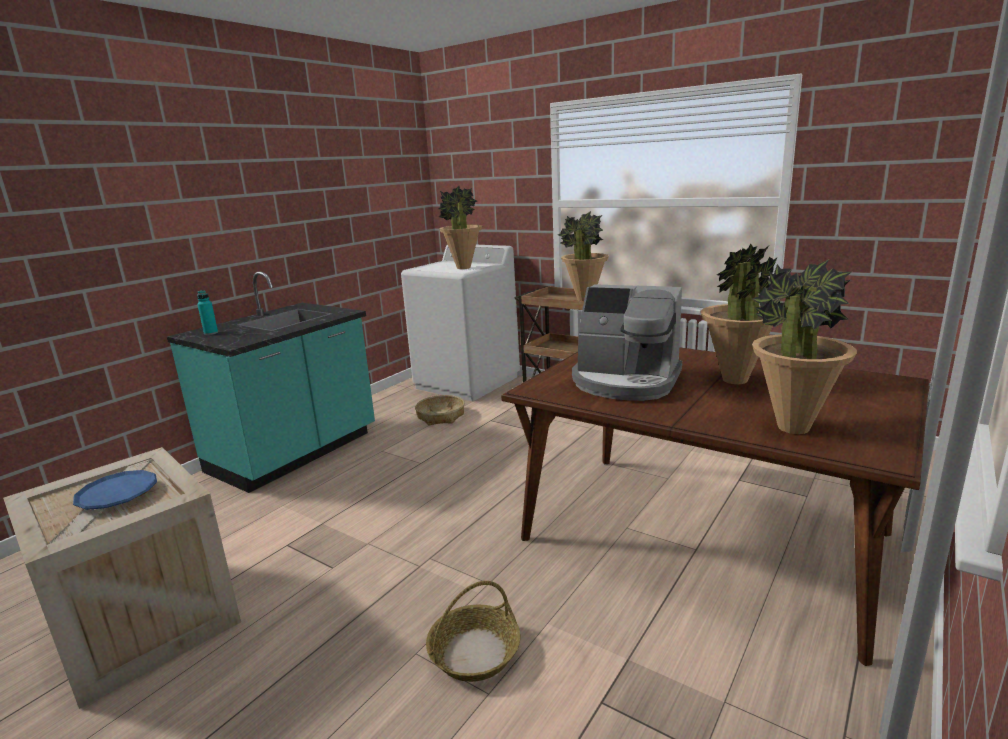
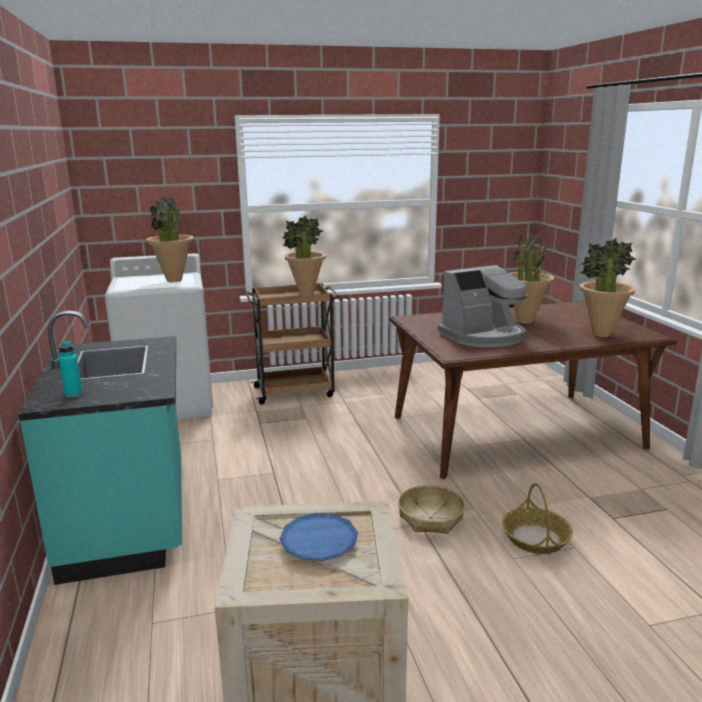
camera: 50 degrees left, 0 degrees up
basket [415,395,465,425] -> basket moved to [398,485,465,534]

